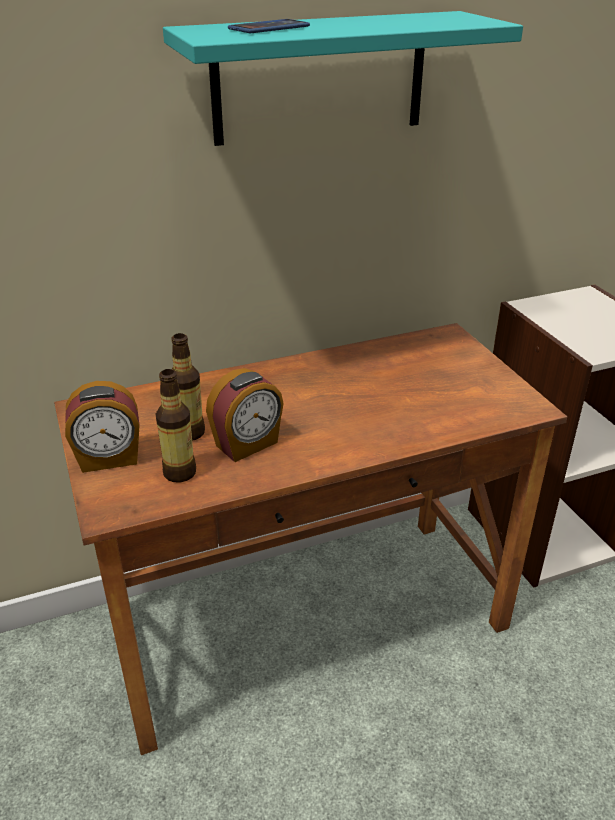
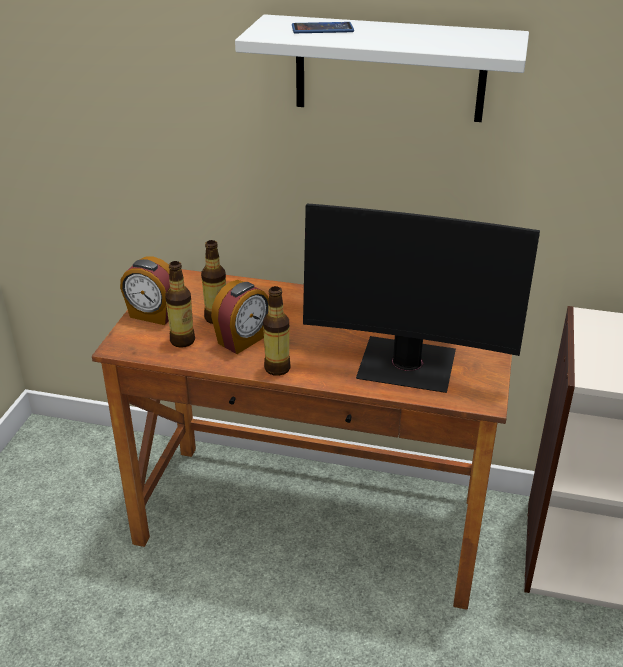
camera: 35 degrees right, 0 degrees up
turquoise shelf [163,11,523,146] -> white shelf [235,14,529,122]
alarm clock [206,368,284,462] -> alarm clock turned 45 degrees counterclockwise [211,280,269,354]
none -> bottle [263,286,291,376]
none -> monitor [303,204,540,393]

